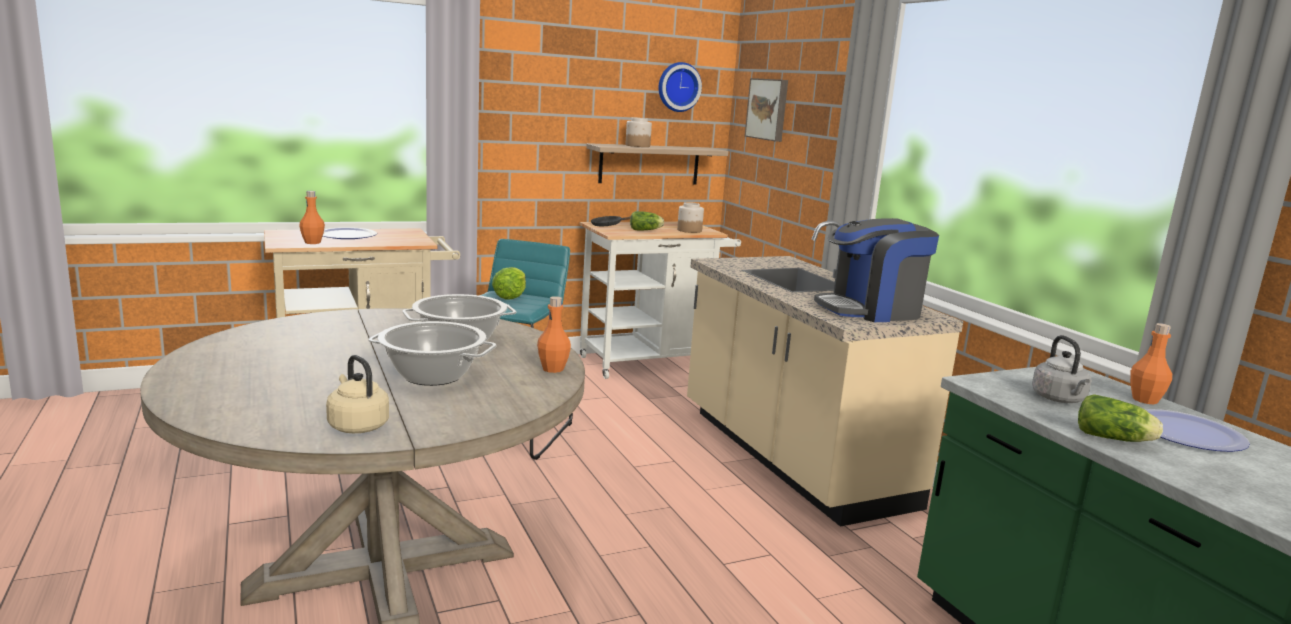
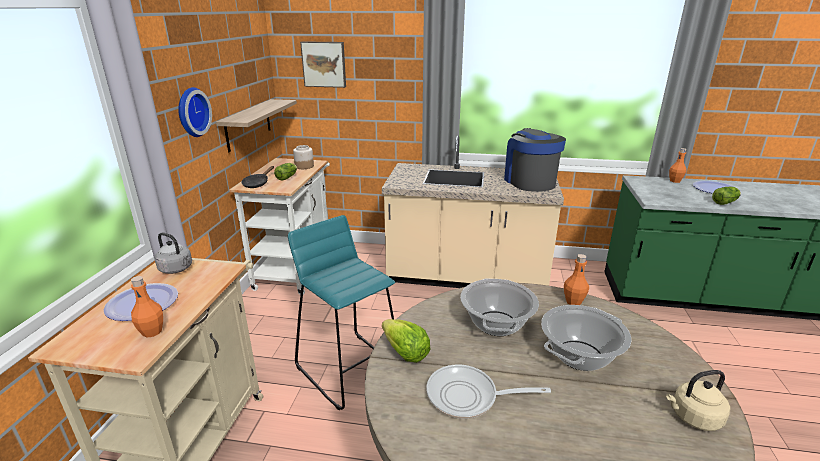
camera: 55 degrees left, 10 degrees up
lettuce [492,267,526,300] -> lettuce moved to [382,319,431,363]
jar [626,118,652,147] -> none
wall clock [659,62,702,112] -> wall clock moved to [178,87,212,137]
coffee machine [814,218,939,322] -> coffee machine turned 150 degrees clockwise [504,128,566,192]
grey kettle [1032,335,1091,403] -> grey kettle moved to [155,233,192,274]
none -> frying pan [426,365,551,419]

